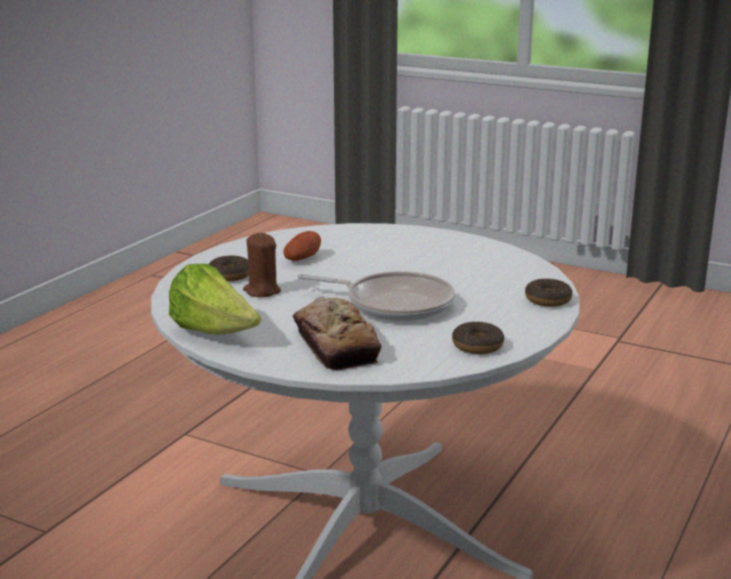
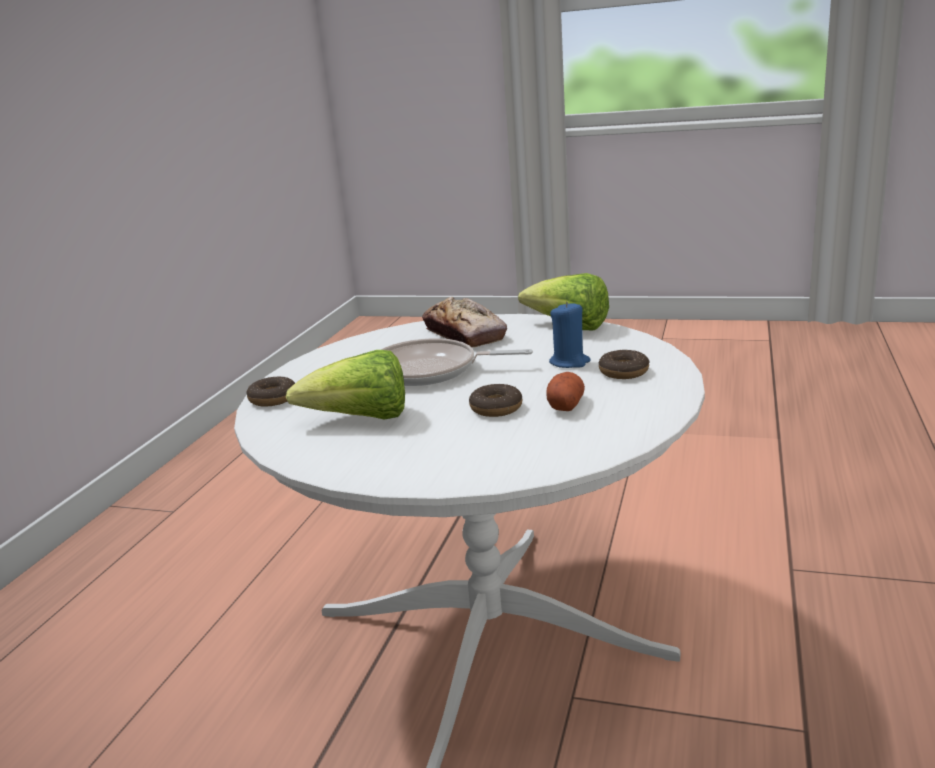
camera: 170 degrees right, 0 degrees up
brown candle [243,233,281,297] -> blue candle [549,302,590,368]
donut [452,322,504,354] -> donut moved to [469,384,522,417]
none -> lettuce [286,350,405,420]

